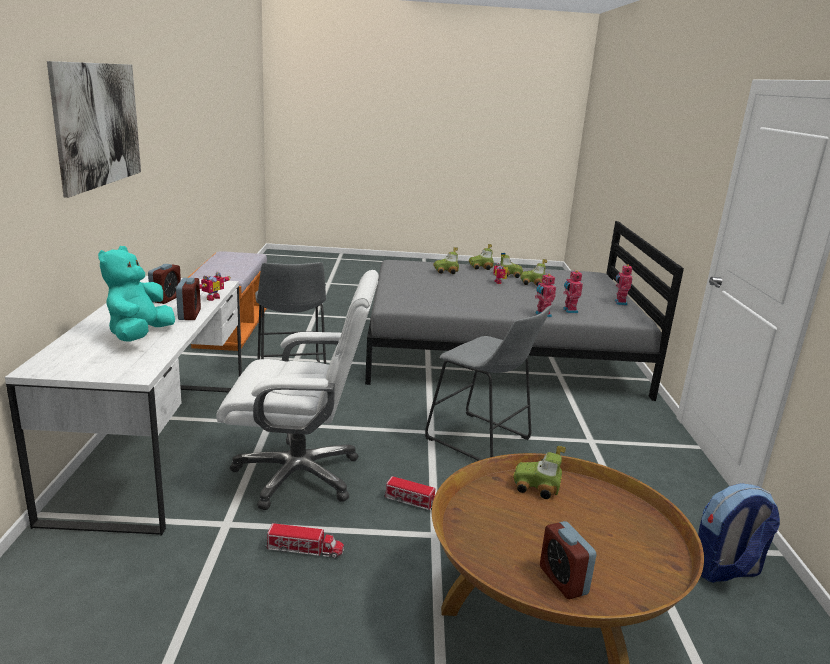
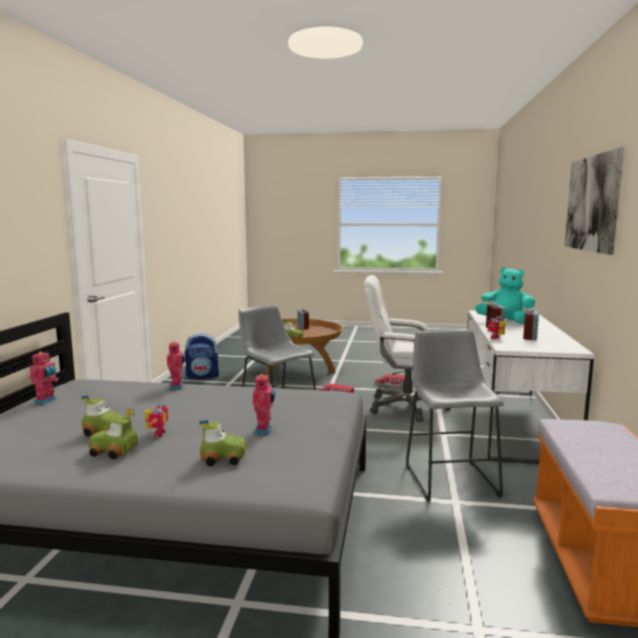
camera: 170 degrees left, 10 degrees down
turquoise plush toy [98,246,175,342] -> turquoise plush toy turned 75 degrees counterclockwise [475,267,535,324]
toy car [469,244,494,270] -> none
toy robot [563,270,583,313] -> toy robot moved to [253,373,276,434]

